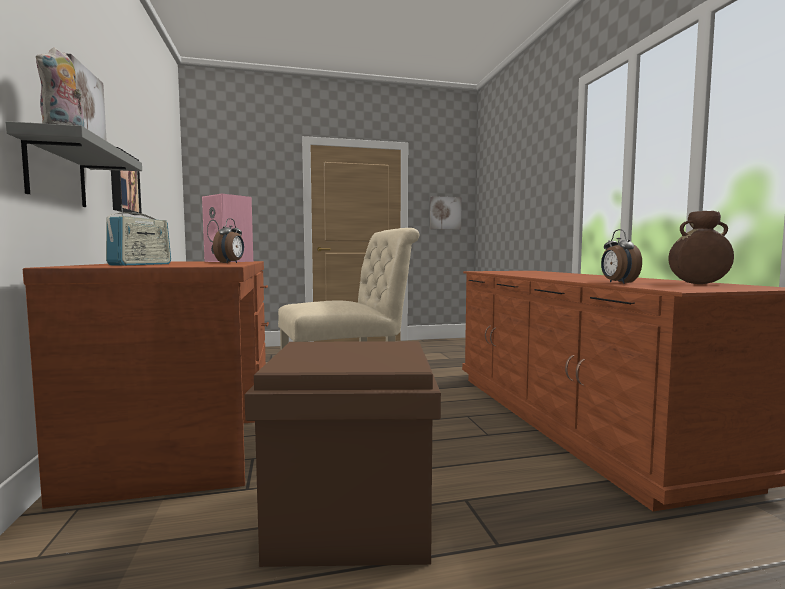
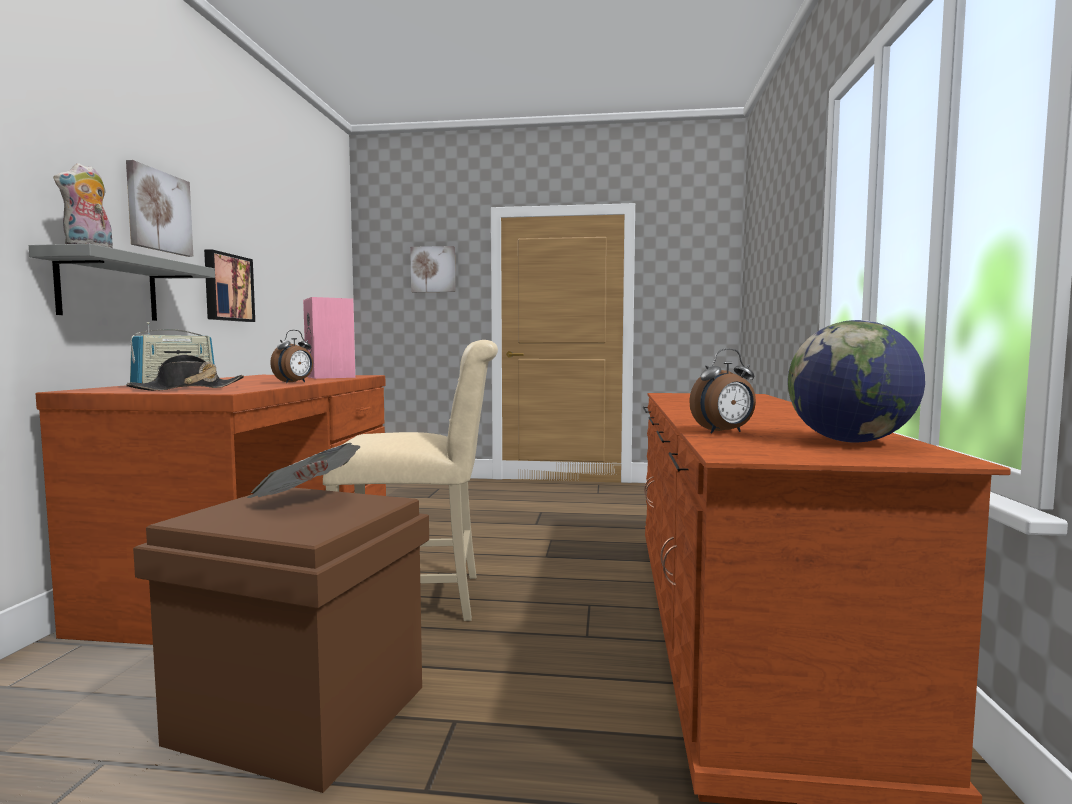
camera: 20 degrees right, 0 degrees up
picture [430,196,462,230] -> picture moved to [410,246,456,292]
alarm clock [601,229,642,284] -> alarm clock turned 120 degrees counterclockwise [689,348,756,433]
brown vase [668,211,734,284] -> globe [788,320,925,443]
none -> black hat [126,355,244,391]
none -> newspaper [247,443,360,498]

